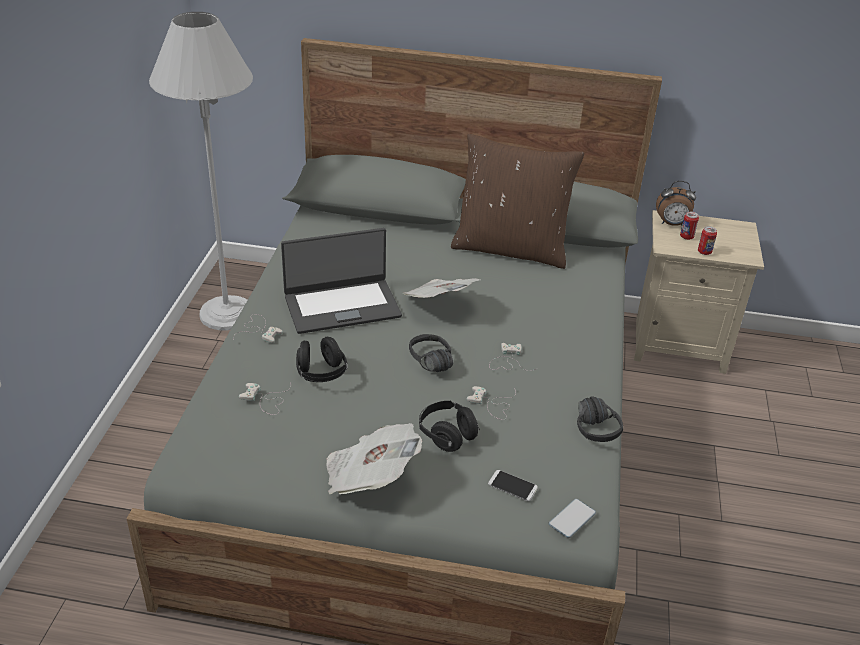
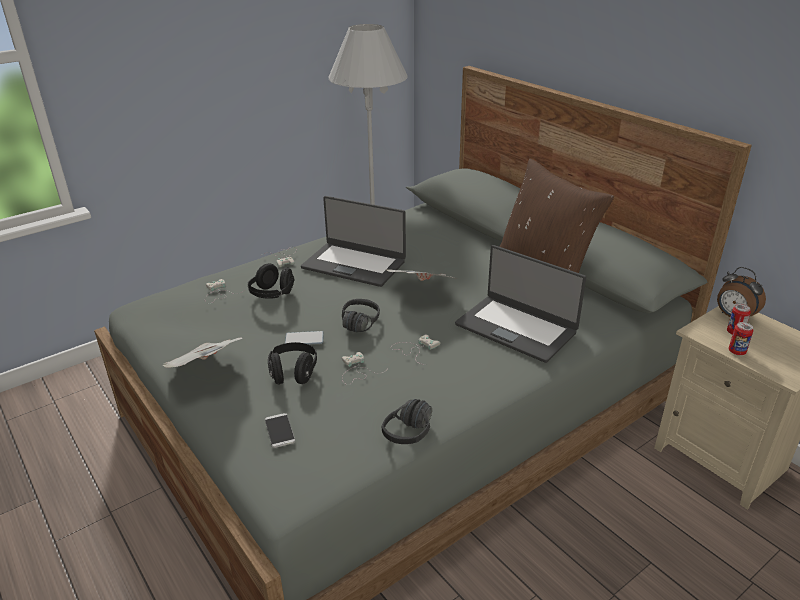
camera: 45 degrees right, 5 degrees down
phone [549,499,596,538] -> phone moved to [285,331,324,345]
none -> laptop [455,245,586,363]

